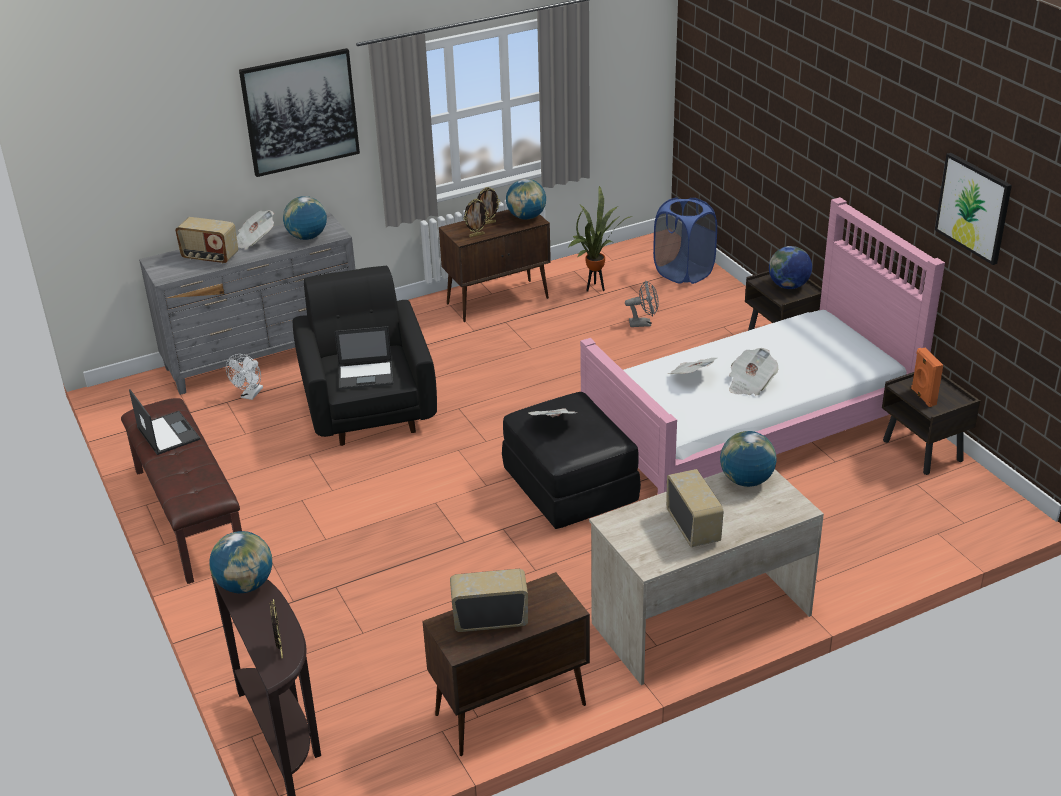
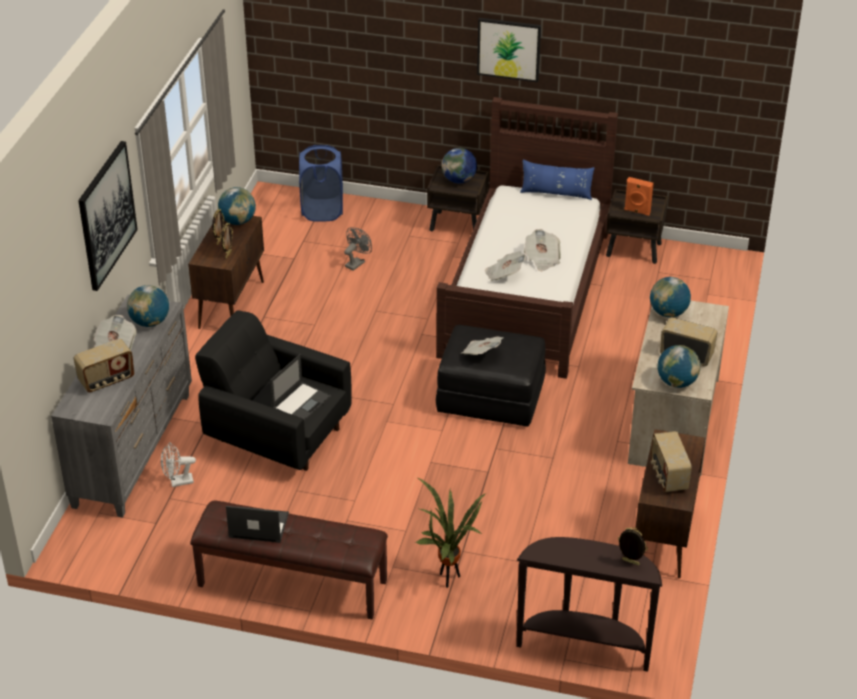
camera: 50 degrees left, 5 degrees up
globe [209,531,272,593] -> globe moved to [658,345,701,388]
white fan [226,354,263,400] -> white fan turned 105 degrees clockwise [161,442,196,487]
radio [450,569,528,632] -> radio turned 45 degrees counterclockwise [651,431,692,492]
potted plant [568,186,633,292] -> potted plant moved to [415,477,487,588]
pink bed [580,197,945,494] -> brown bed [436,97,618,379]
picture [935,153,1012,265] -> picture moved to [477,18,541,82]
none -> blue pillow [520,159,594,200]

